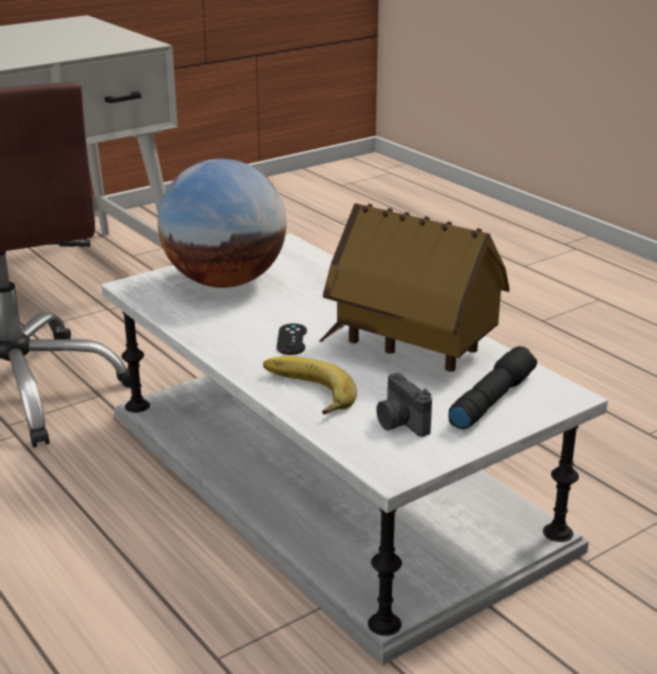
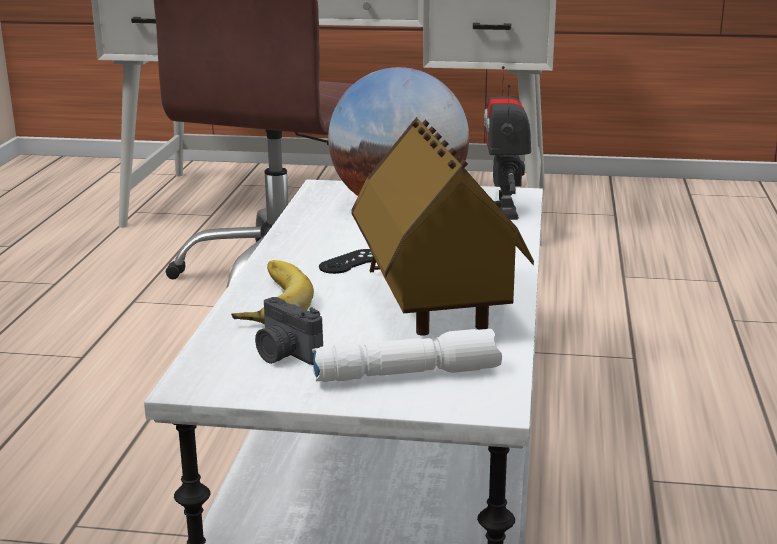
camera: 45 degrees right, 5 degrees down
camera [376,373,432,437] -> camera turned 60 degrees counterclockwise [255,297,323,365]
black flashlight [449,346,537,430] -> white flashlight [312,329,502,382]
none -> toy robot [484,66,531,220]

